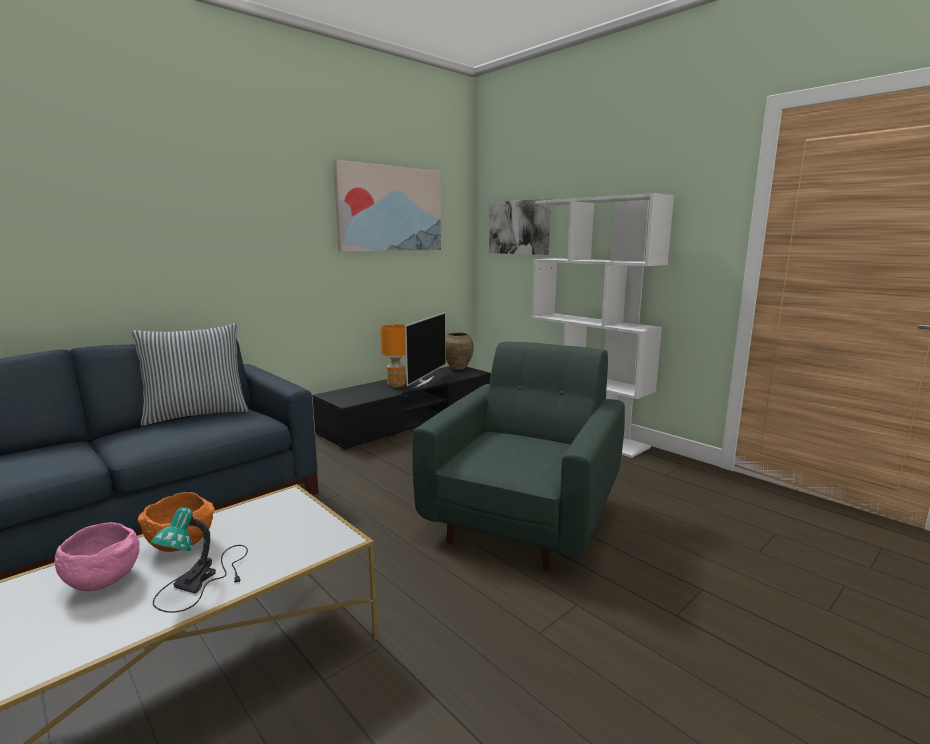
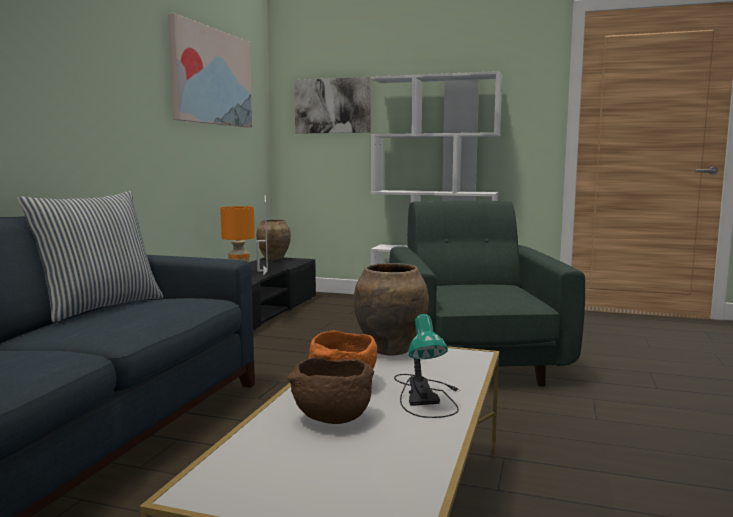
camera: 30 degrees left, 5 degrees down
pink bowl [55,522,140,591] -> brown bowl [287,357,374,424]
none -> brown vase [353,263,429,355]

